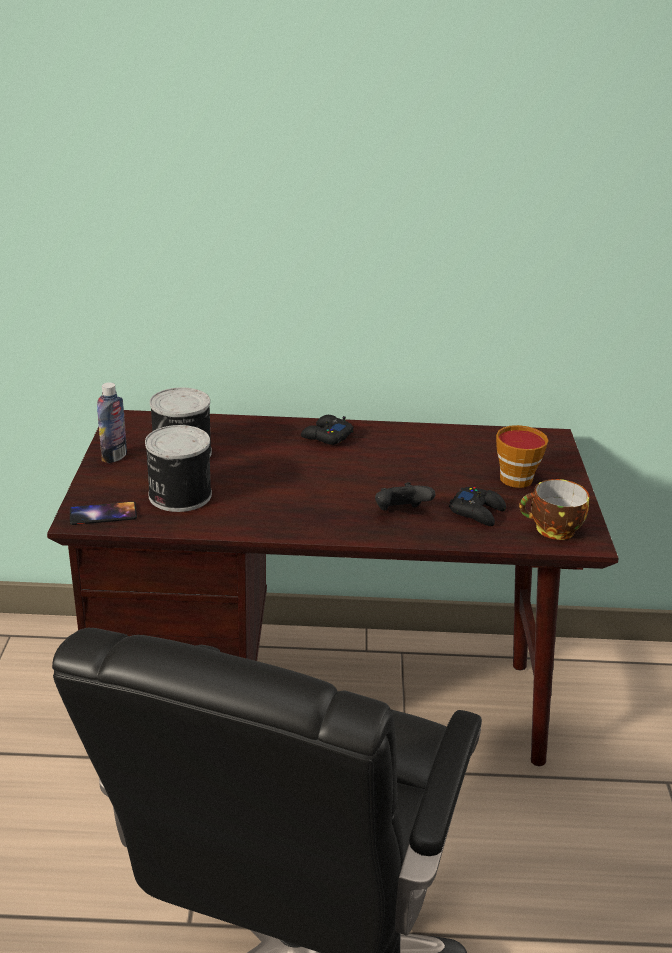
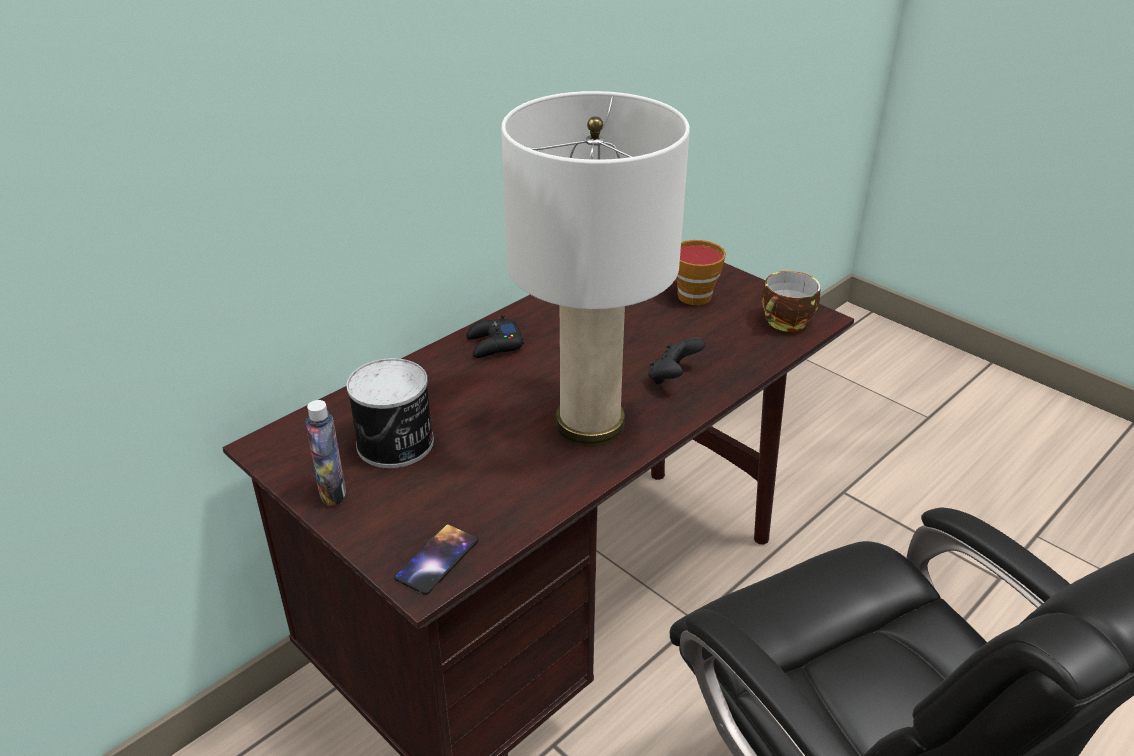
camera: 45 degrees left, 5 degrees up
can [145,425,212,512] -> none
black game controller [449,487,506,526] -> none
none -> white table lamp [501,91,690,447]

